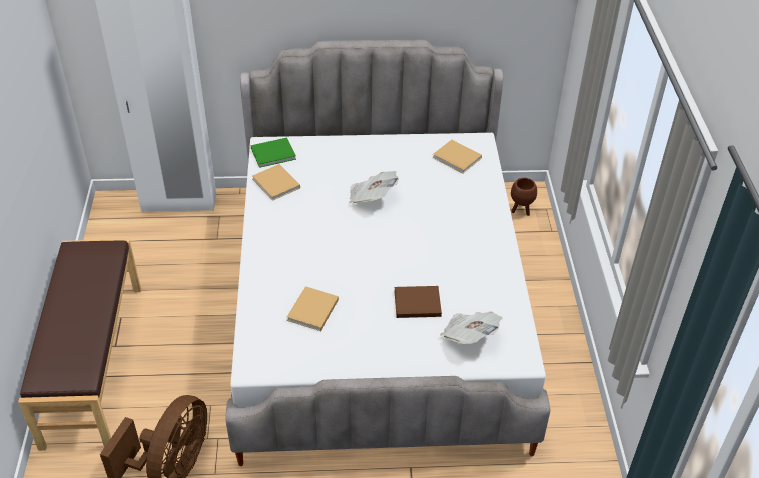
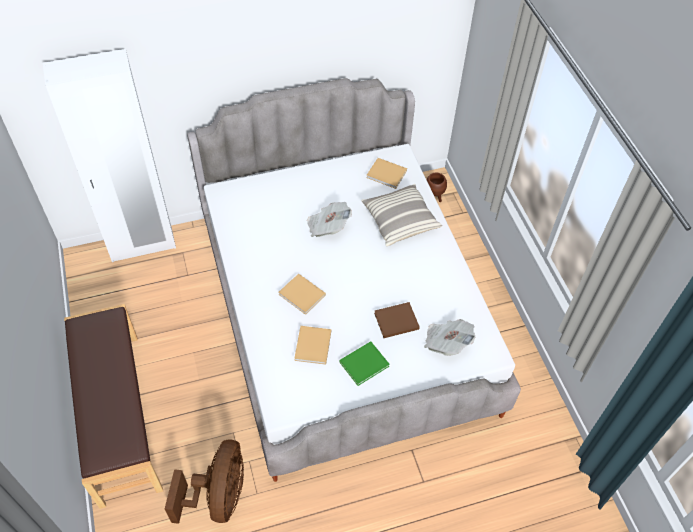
camera: 15 degrees left, 10 degrees up
green book [251,138,296,168] -> green book moved to [339,341,390,386]
beige book [252,164,300,201] -> beige book moved to [278,274,326,315]
none -> pillow [361,184,442,246]

